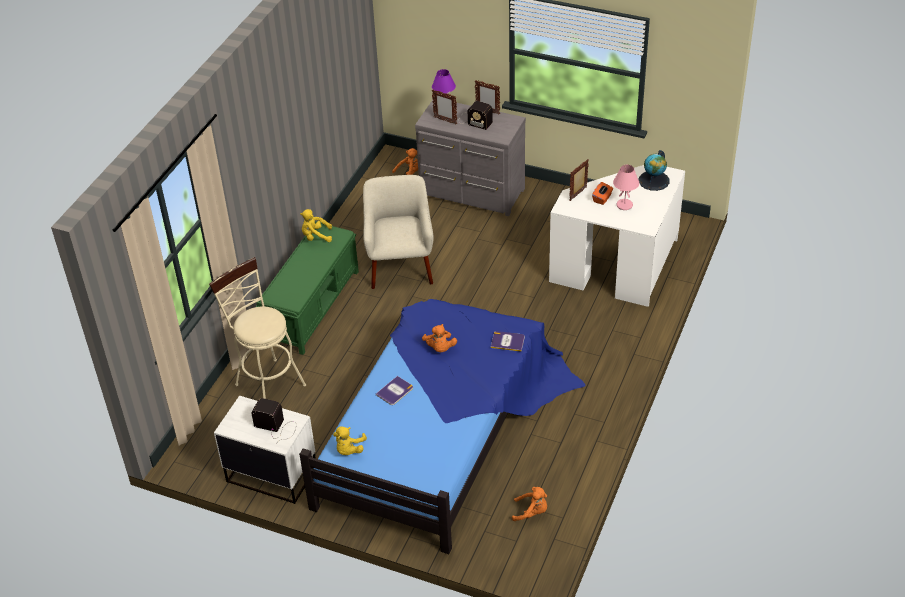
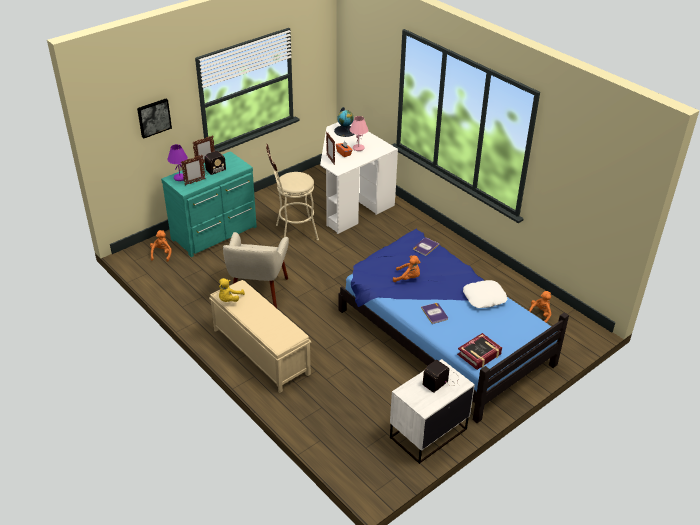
camera: 65 degrees left, 5 degrees down
beige stool [209,257,306,399] -> beige stool moved to [266,144,319,241]
green bench [256,221,359,355] -> beige bench [209,280,311,393]
yellow plush toy [333,427,367,455] -> book [457,333,502,370]
beige armchair [363,175,434,289] -> beige armchair turned 105 degrees counterclockwise [223,232,289,308]
grey dresser [415,100,526,216] -> turquoise dresser [161,151,257,257]
none -> picture [137,99,172,138]
none -> white pillow [463,280,507,308]

